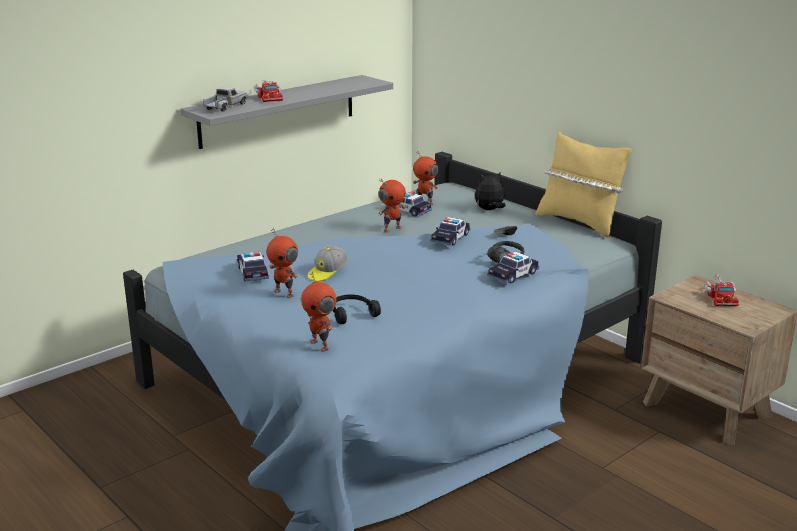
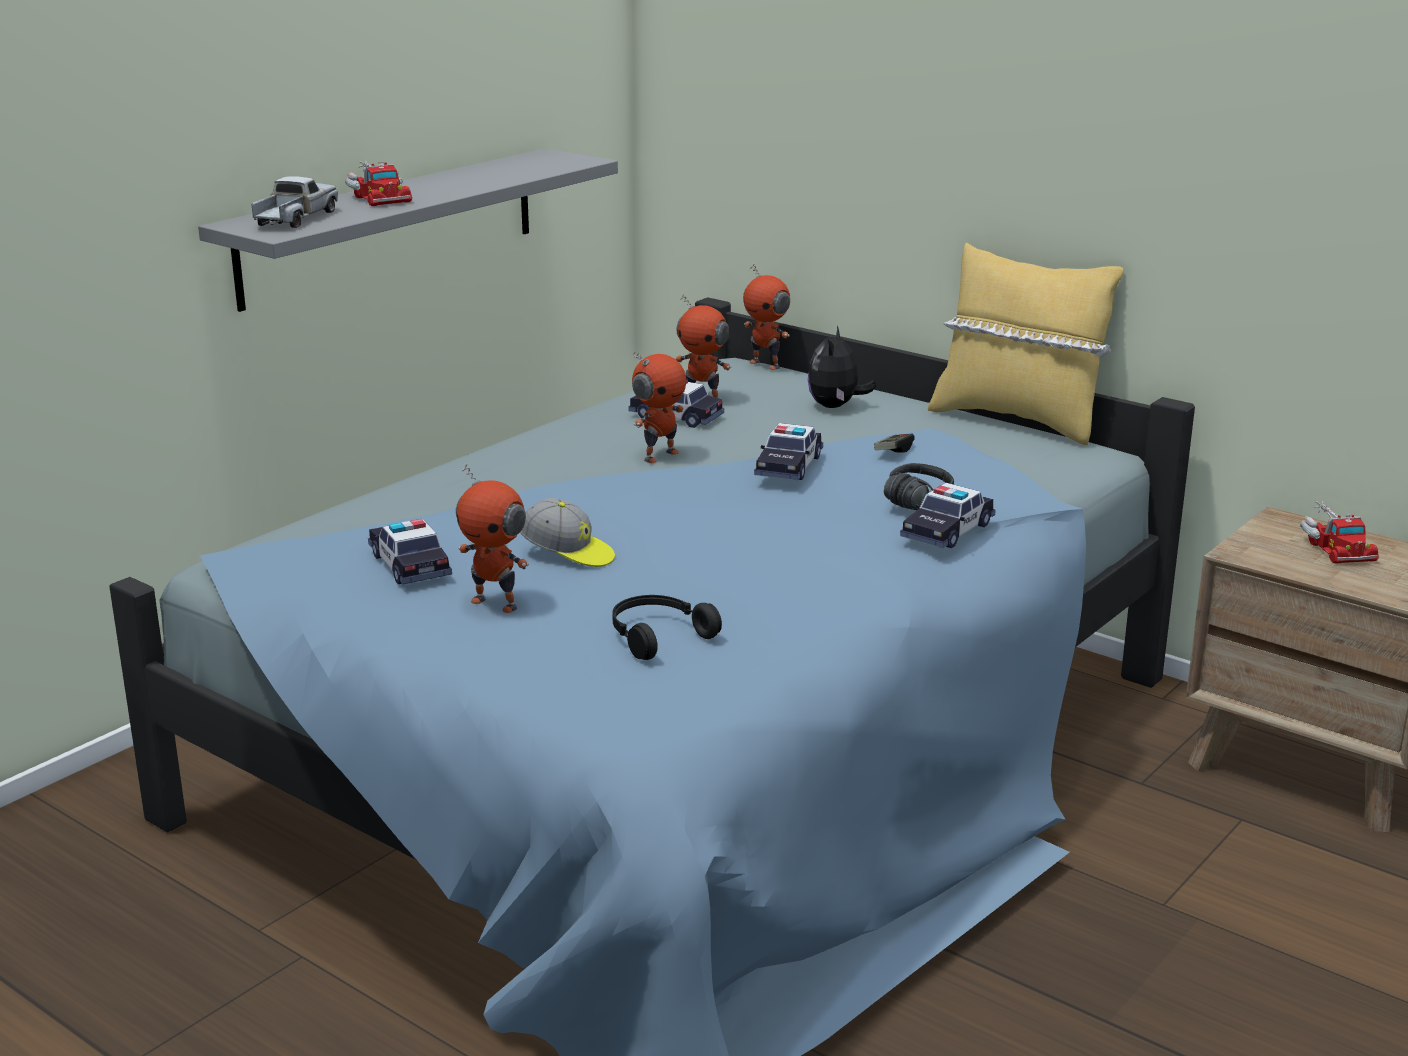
camera: 10 degrees left, 0 degrees up
toy robot [301,272,336,352] -> toy robot moved to [743,264,790,370]
cap [308,245,348,282] -> cap turned 90 degrees counterclockwise [520,498,615,567]
plush toy [475,171,506,210] -> plush toy turned 45 degrees counterclockwise [808,326,876,408]

